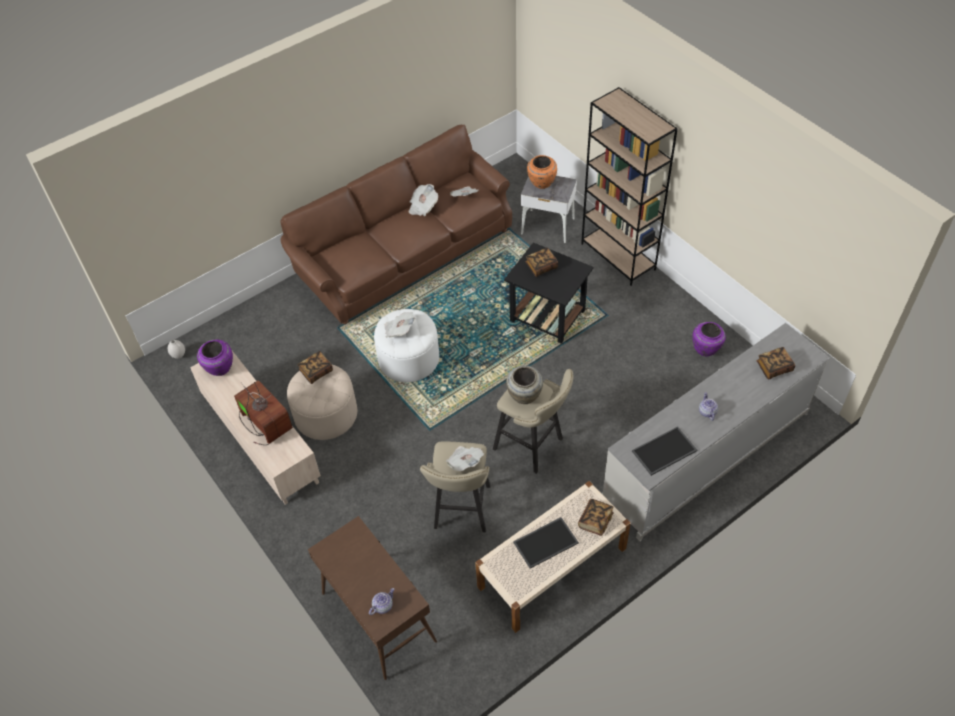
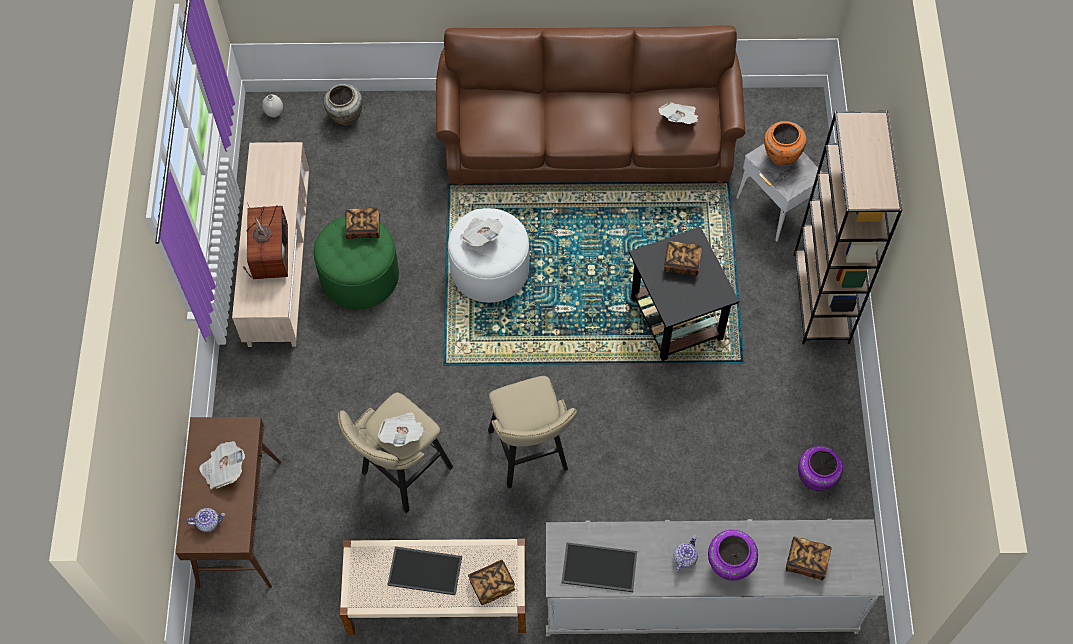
camera: 35 degrees right, 10 degrees up
purple vase [197,339,233,376] -> purple vase moved to [708,530,758,581]
beige ottoman [287,365,357,440] -> green ottoman [314,216,399,309]
newspaper [408,184,438,216] -> newspaper moved to [199,441,245,489]
beige vase [506,365,543,404] -> beige vase moved to [324,84,363,125]

